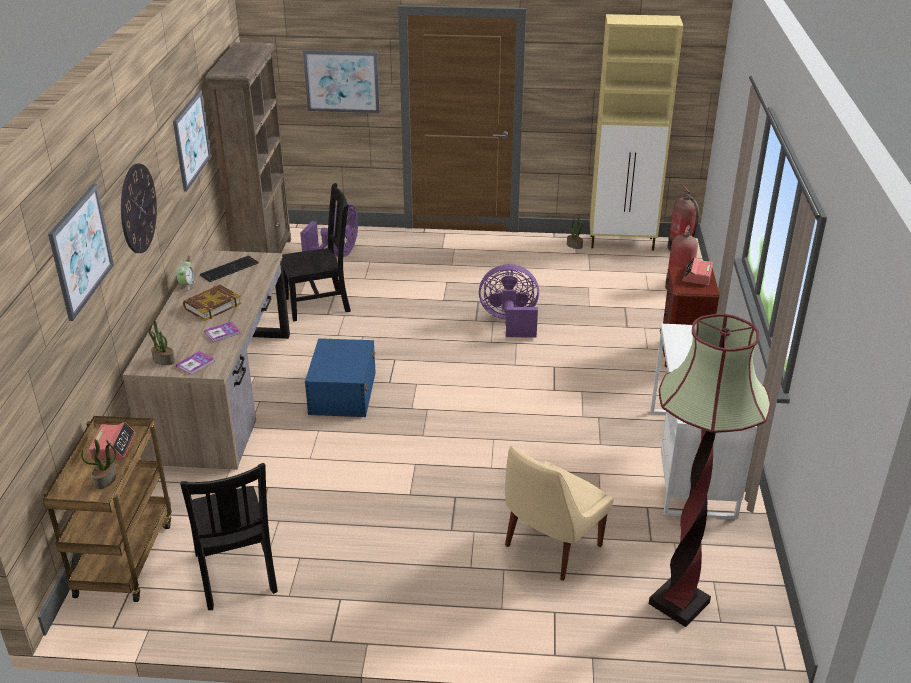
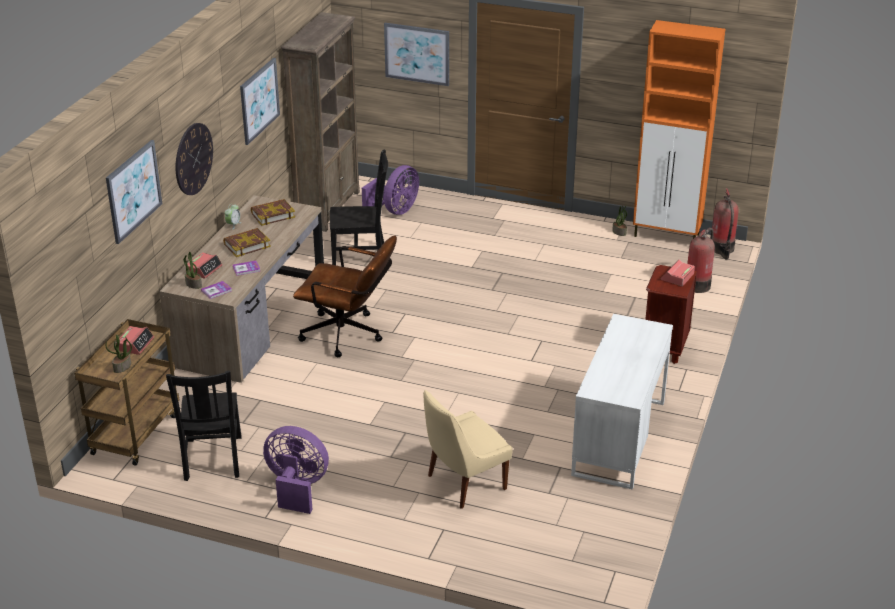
camera: 15 degrees right, 0 degrees up
keyboard [200,255,259,282] -> book [251,199,295,226]
blue storage box [305,338,376,417] -> brown office chair [293,235,397,357]
purple fan [479,264,539,338] -> purple fan moved to [263,426,329,514]
beige cabinet [590,14,683,250] -> orange cabinet [633,20,725,238]
floor lamp [649,314,771,627] -> none
none -> alarm clock [187,253,222,279]

